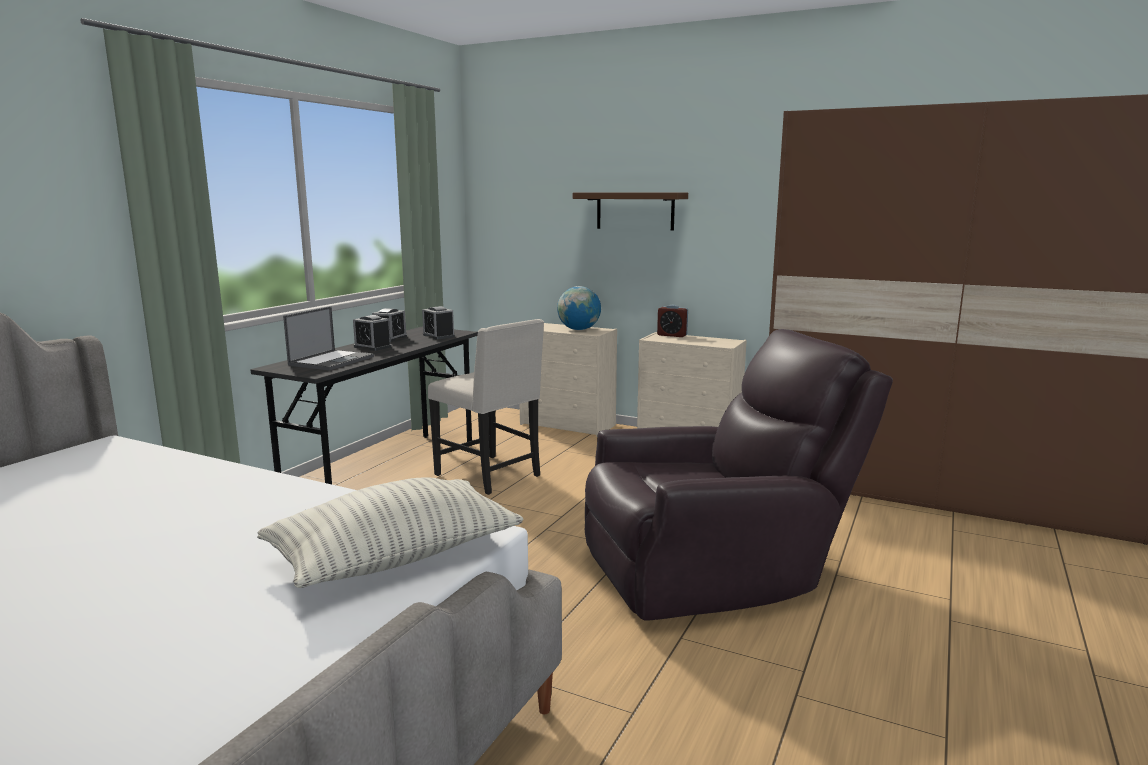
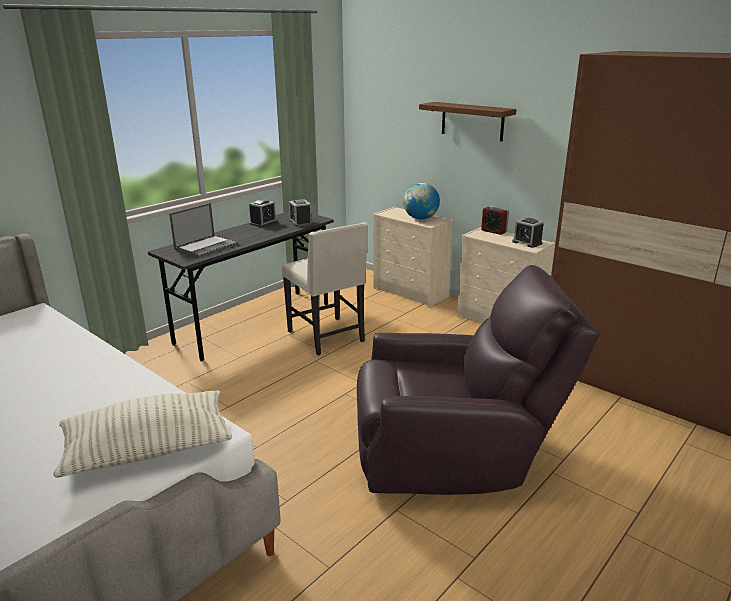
camera: 15 degrees right, 10 degrees up
alarm clock [353,315,392,351] -> alarm clock moved to [512,218,543,248]

